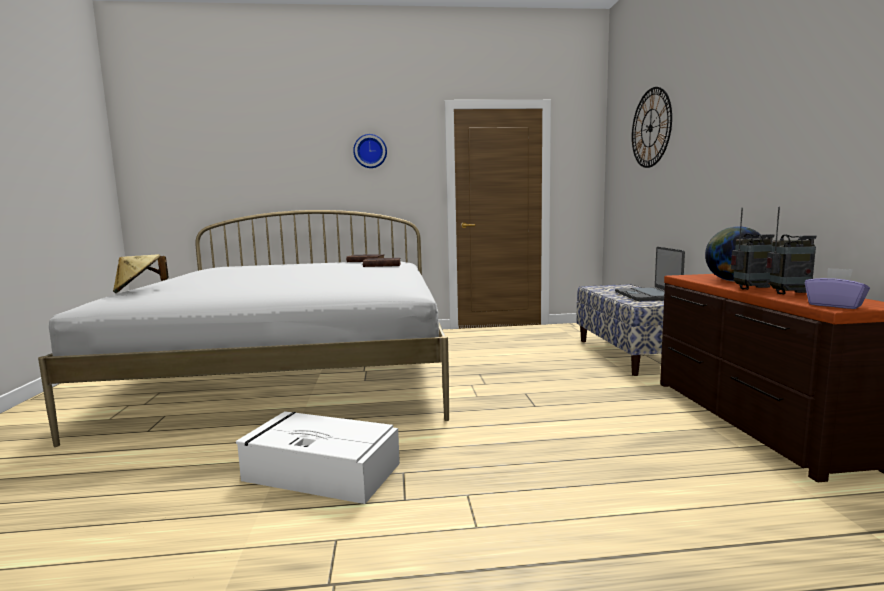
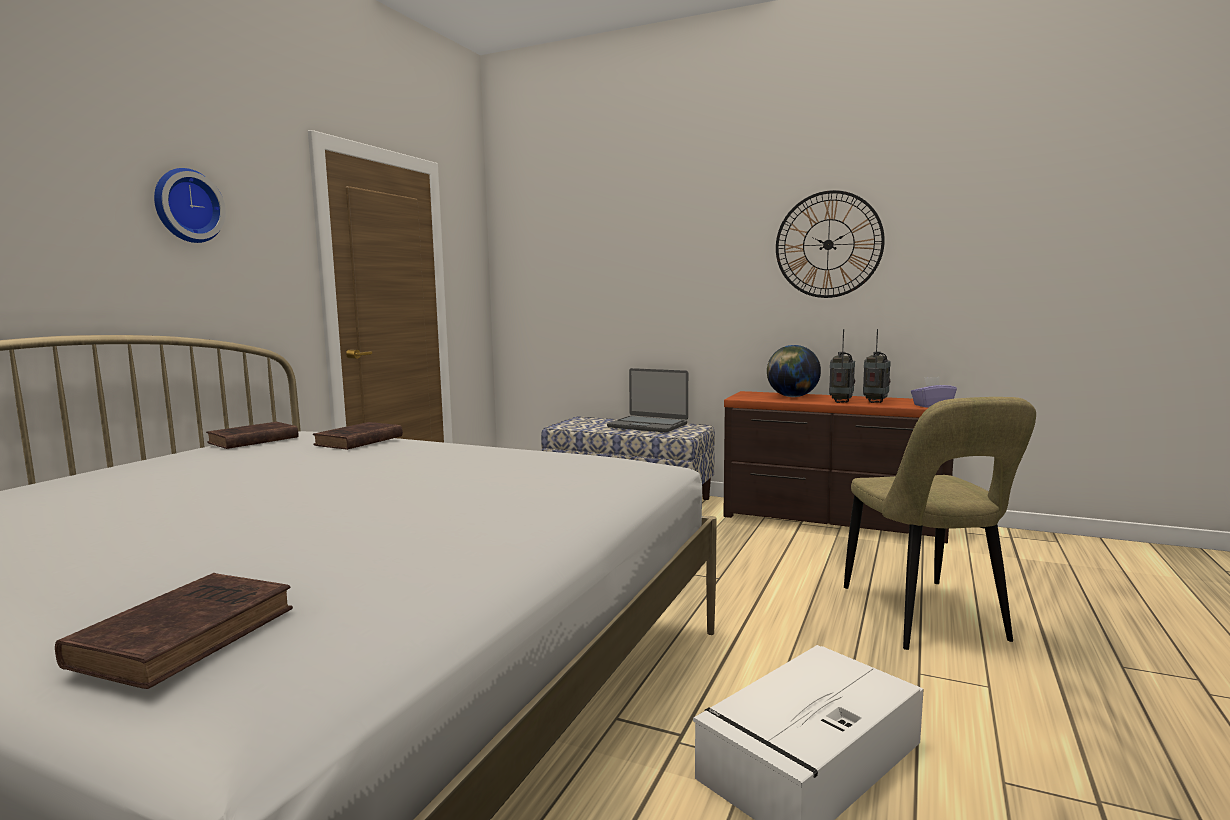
camera: 60 degrees left, 0 degrees up
beige hat [113,254,169,293] -> brown book [55,573,293,689]
wall clock [632,87,672,168] -> wall clock moved to [776,190,885,298]
none -> beige chair [844,397,1036,650]

